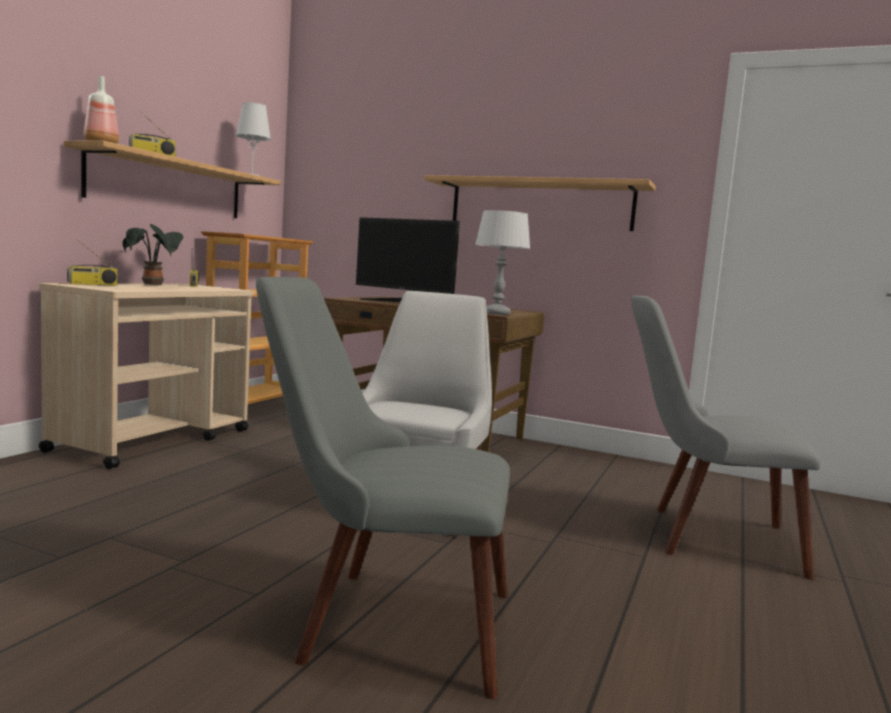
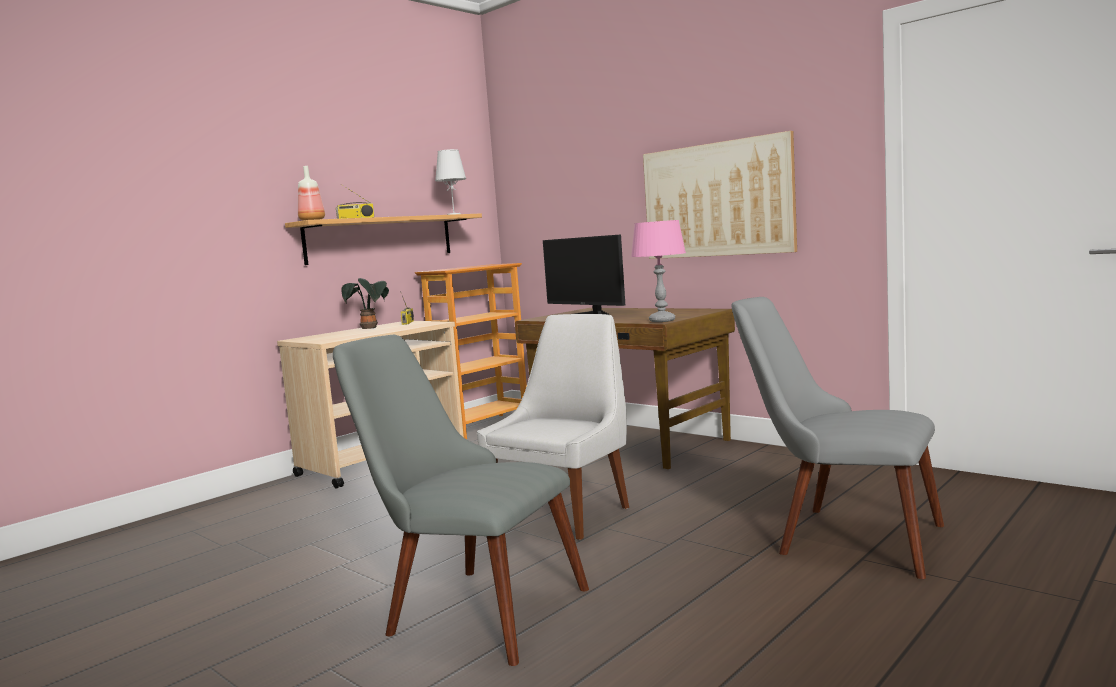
camera: 20 degrees right, 0 degrees up
radio [67,240,117,285] -> none
shelf [424,175,656,231] -> picture [643,131,797,259]
grey table lamp [475,210,530,315] -> pink table lamp [631,220,686,322]

